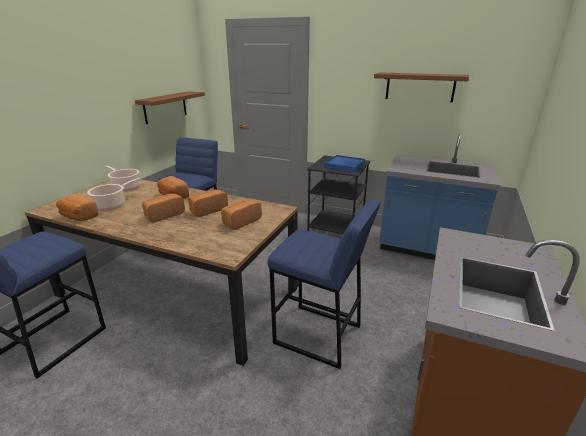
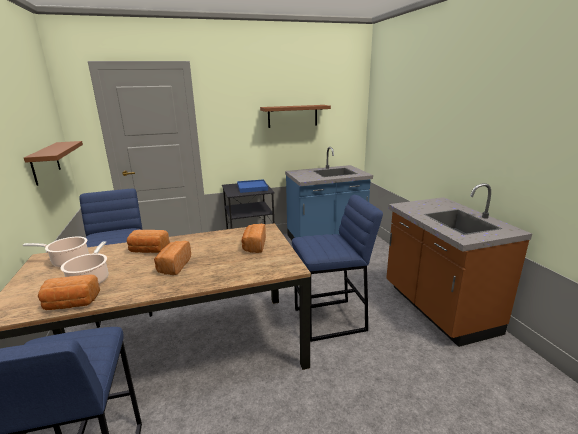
camera: 40 degrees left, 5 degrees down
bread [188,190,228,217] -> none

